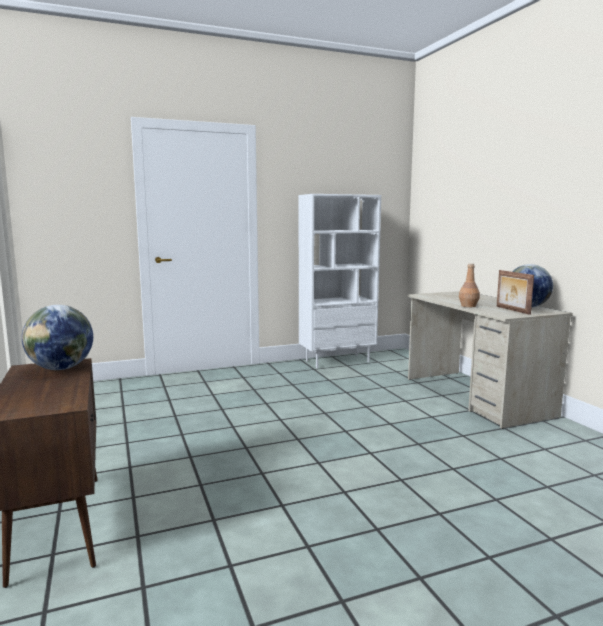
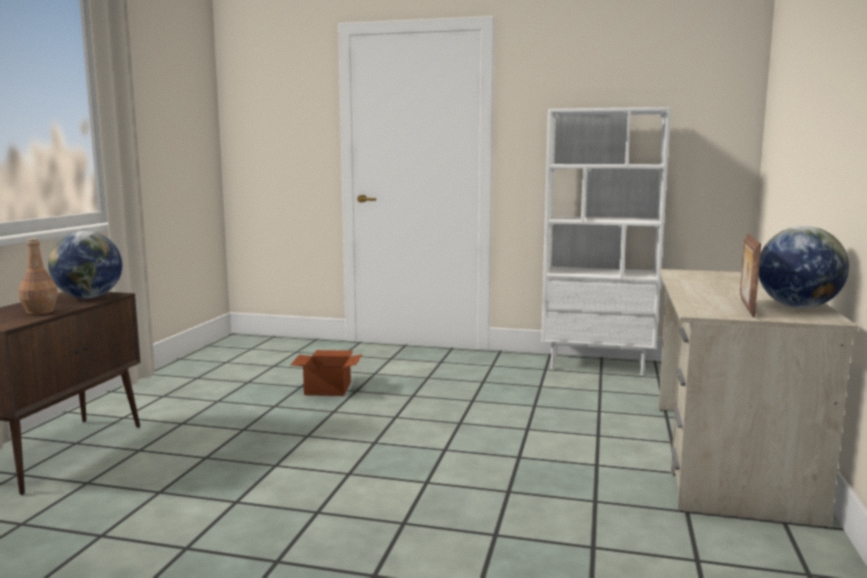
camera: 35 degrees right, 0 degrees up
brown bottle [459,263,480,307] -> brown bottle moved to [18,238,58,315]
none -> cardboard box [290,350,362,396]

